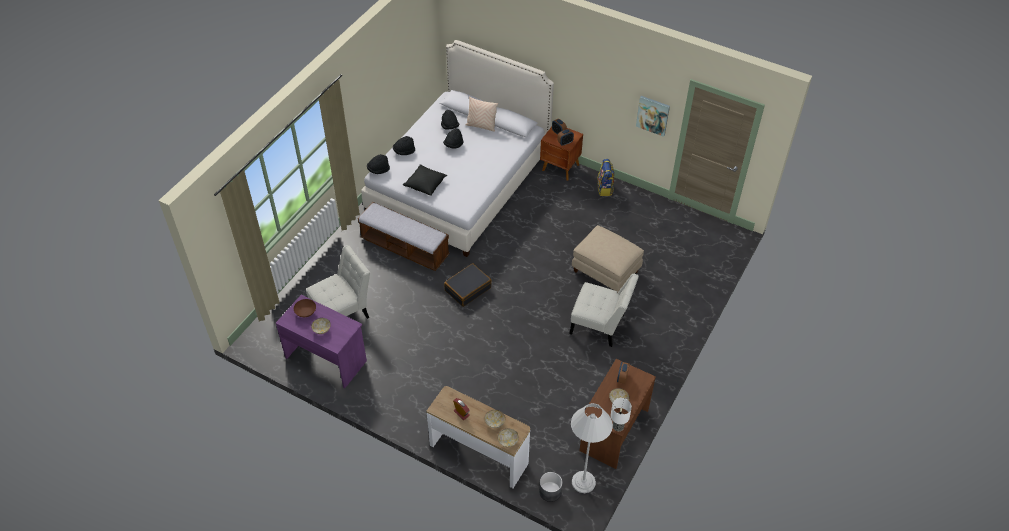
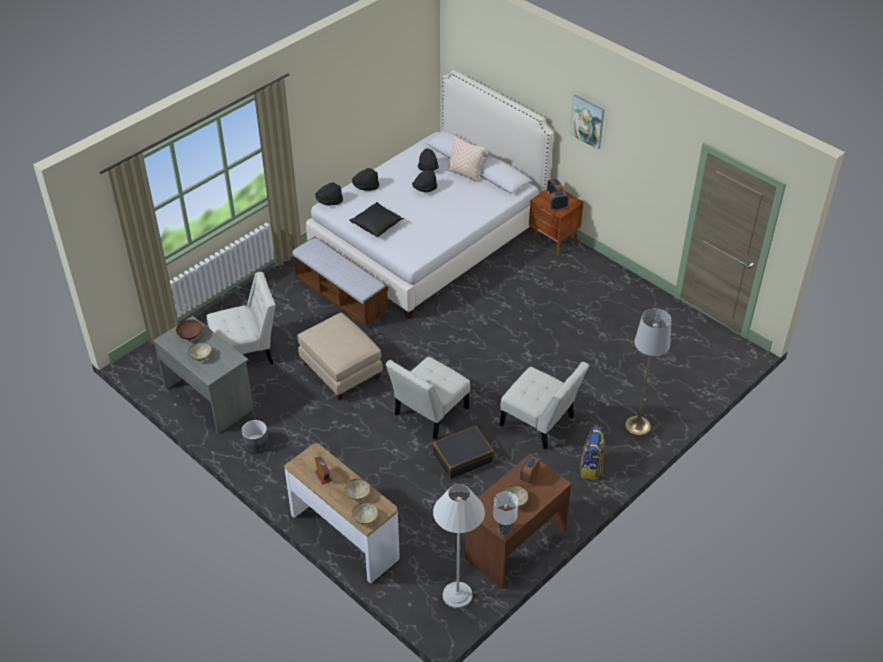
camera: 15 degrees right, 5 degrees down
purple desk [276,295,367,389] -> grey desk [153,316,254,434]
black suitcase [444,263,492,307] -> black suitcase moved to [433,426,494,479]
grey planter [539,472,562,502] -> grey planter moved to [241,420,269,453]
beige ottoman [572,225,644,292] -> beige ottoman moved to [297,313,383,401]
backpack [597,159,614,196] -> backpack moved to [580,427,605,480]
picture [636,96,670,137] -> picture moved to [570,95,604,149]
none -> white chair [386,357,470,440]
none -> grey floor lamp [625,308,671,436]

